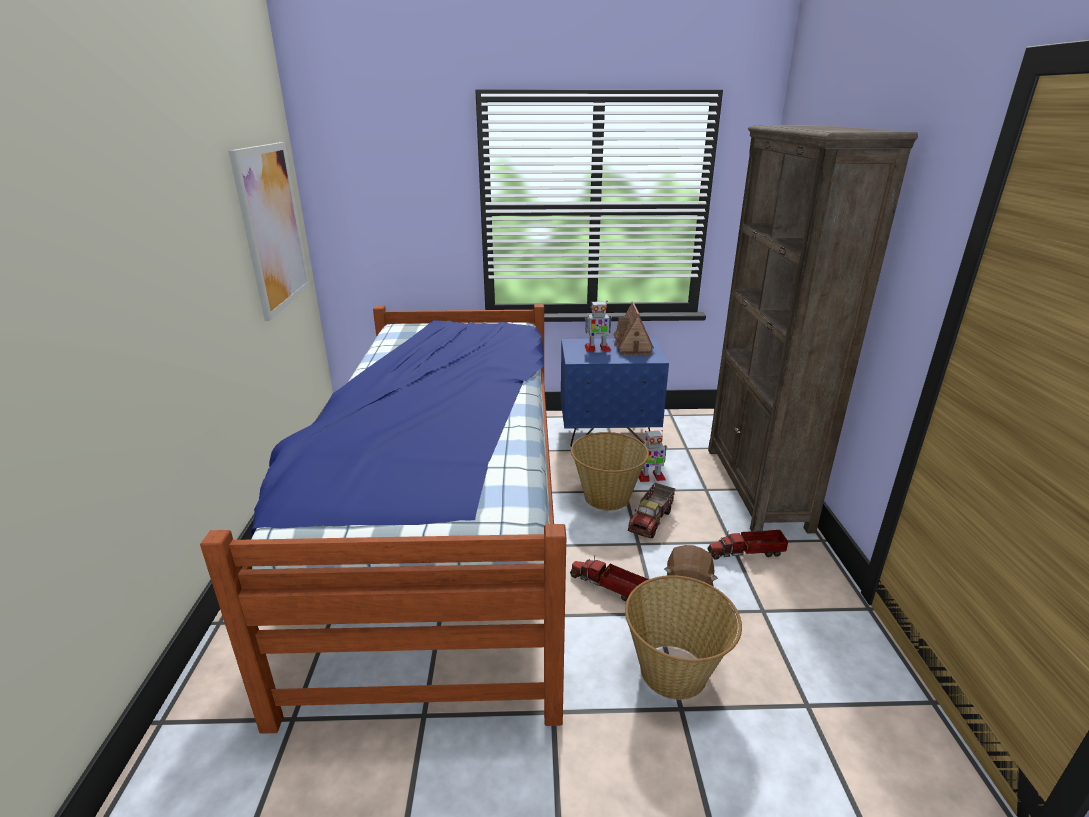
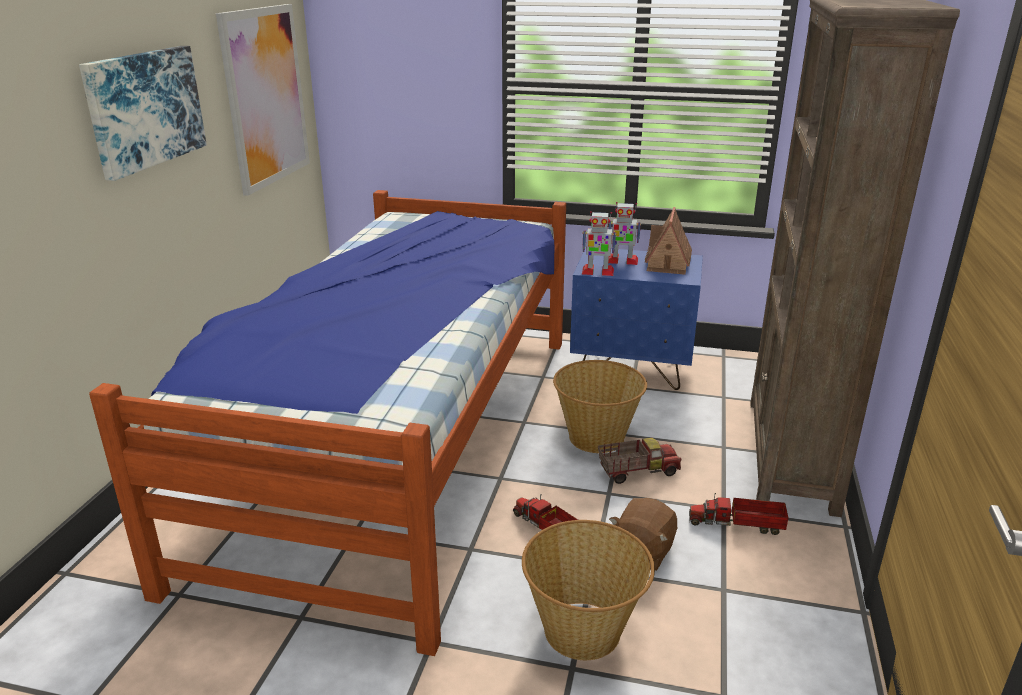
camera: 15 degrees right, 0 degrees up
toy truck [628,482,675,539] -> toy truck turned 150 degrees counterclockwise [598,438,681,484]
toy robot [639,430,667,482] -> toy robot moved to [582,211,617,276]
none -> picture [79,46,207,181]

